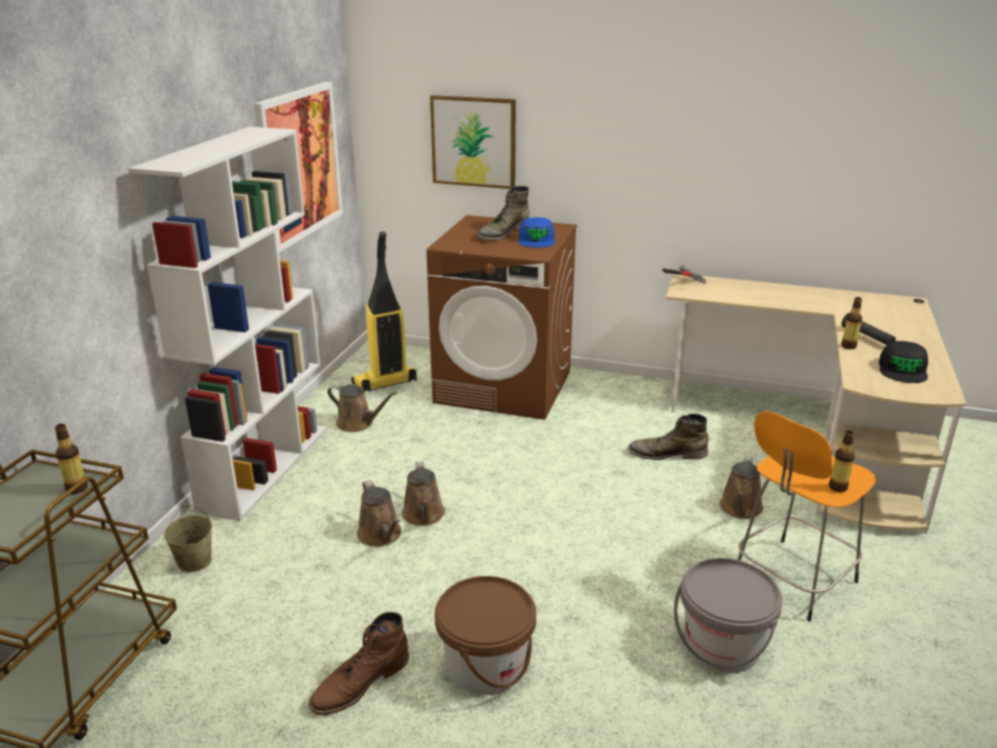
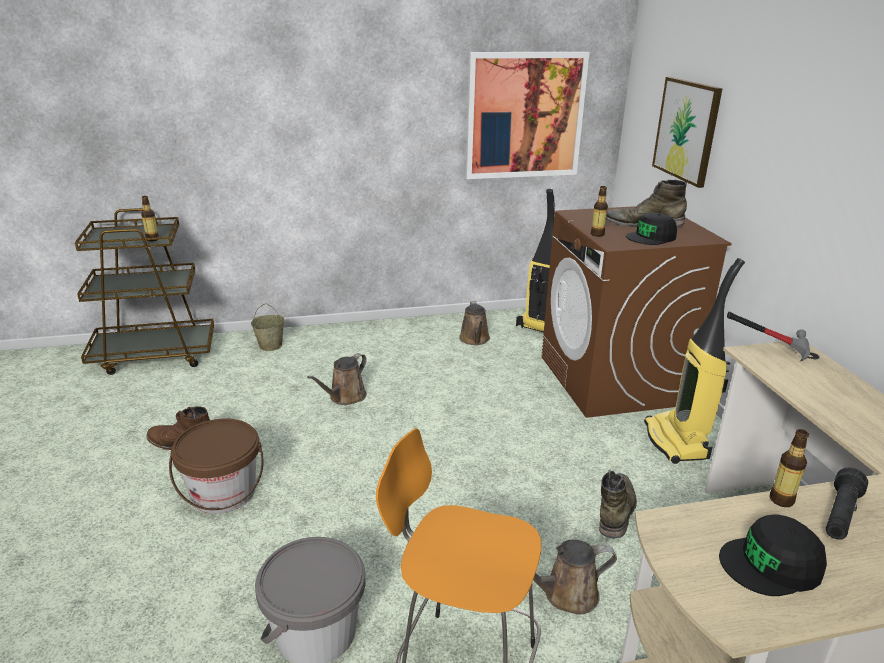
camera: 60 degrees right, 0 degrees up
white bookcase [128,127,327,521] -> none
brown watering can [402,461,445,526] -> none
blue cap [519,217,555,248] -> black cap [626,213,677,245]
green boot [628,414,709,460] -> green boot turned 45 degrees clockwise [599,470,637,539]
bottle [829,431,855,492] -> bottle moved to [591,186,608,237]
none -> vacuum cleaner [644,258,745,464]

